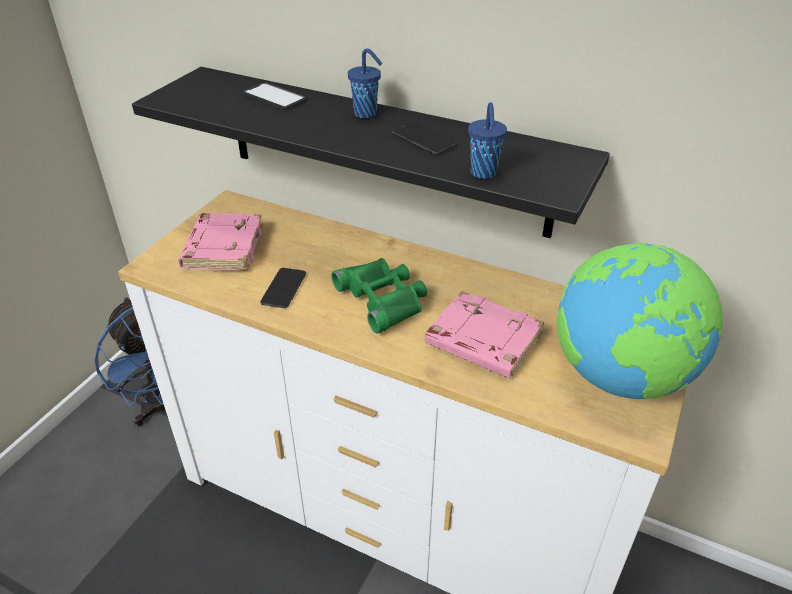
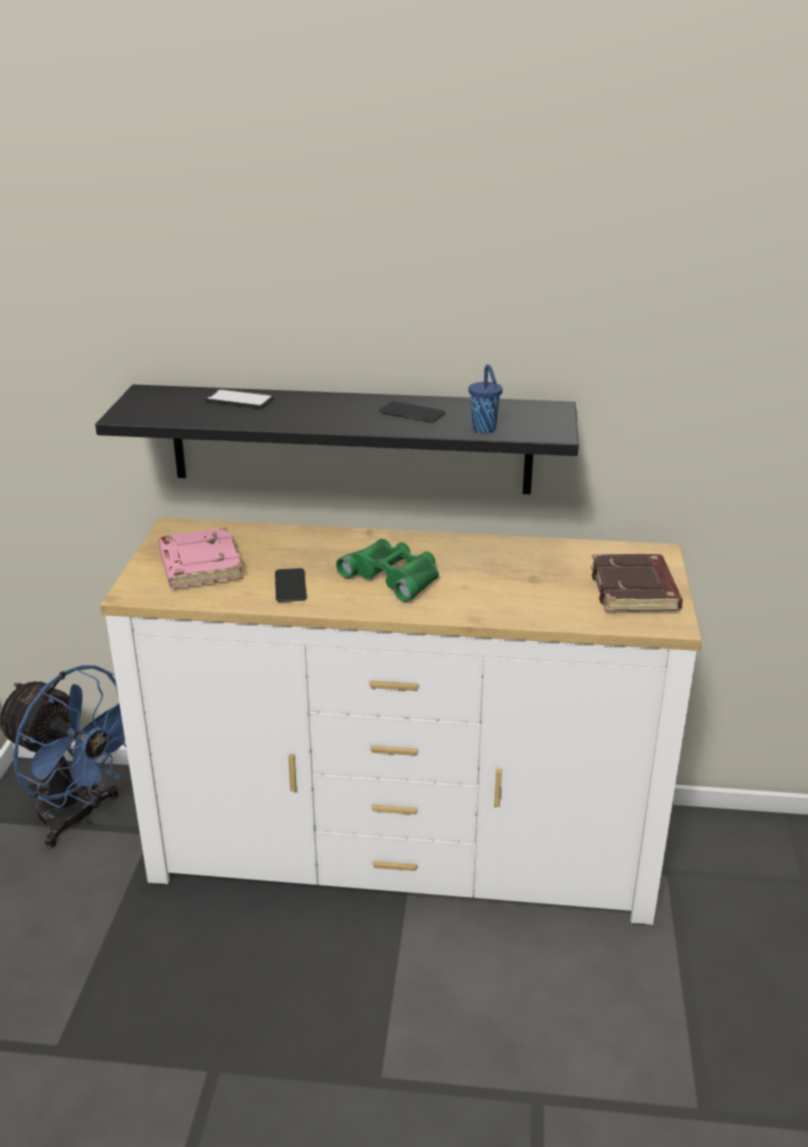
camera: 20 degrees left, 10 degrees down
blue cup [348,48,382,118] -> none
pink book [425,291,544,378] -> none
globe [557,243,723,399] -> brown book [591,554,683,612]

